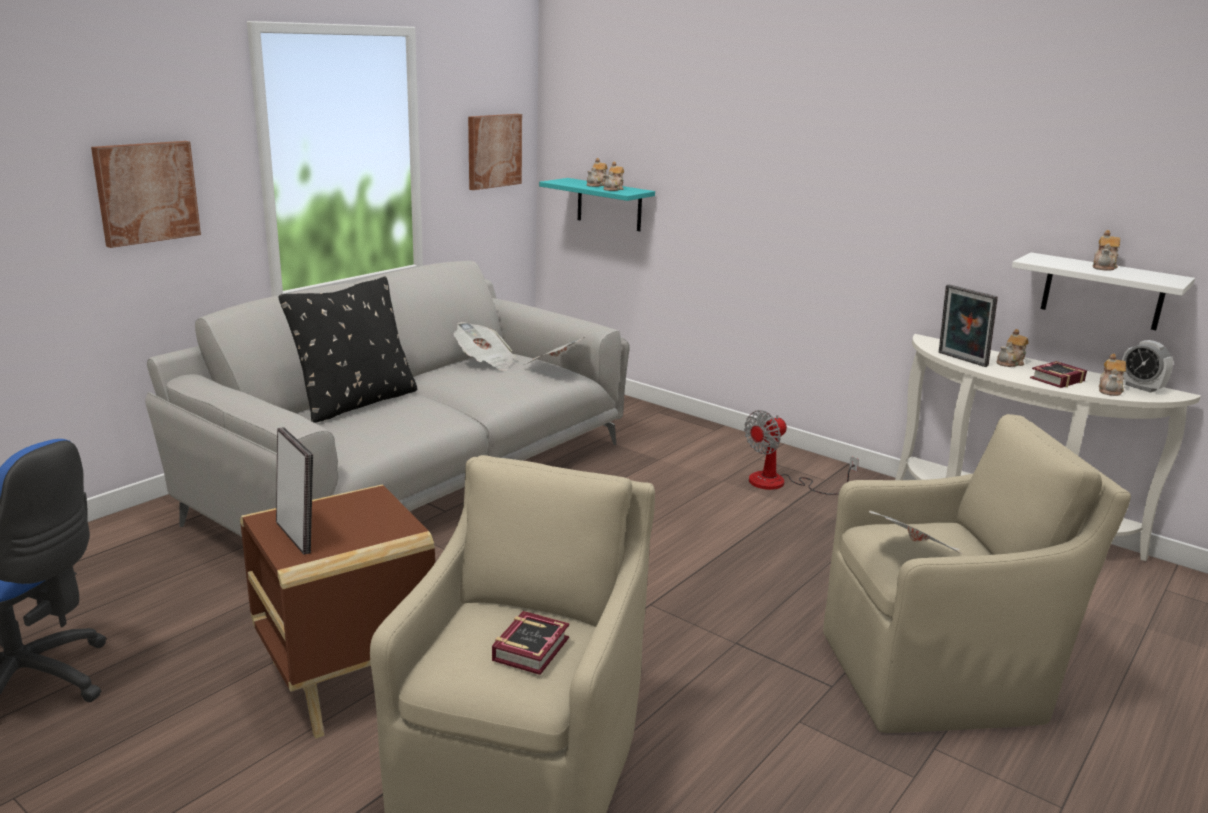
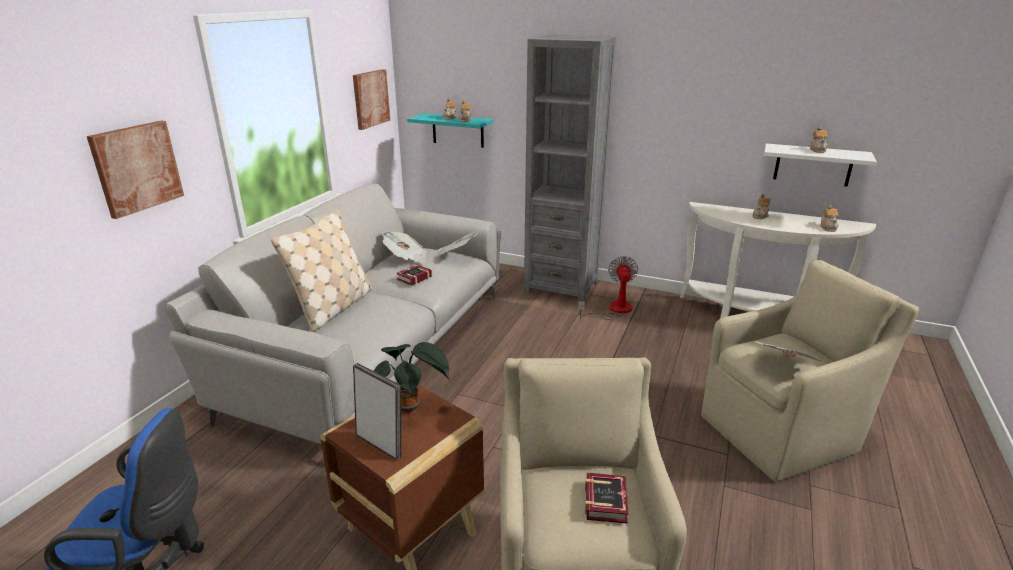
camera: 15 degrees left, 5 degrees up
black pillow [279,277,417,423] -> beige pillow [271,209,372,332]
fan [744,410,859,495] -> fan turned 150 degrees clockwise [578,256,638,320]
picture frame [939,285,998,367] -> none
book [1030,361,1087,388] -> book moved to [396,264,432,286]
alarm clock [1122,340,1173,393] -> none
none -> potted plant [374,342,450,413]
none -> grey bookcase [524,35,616,302]

